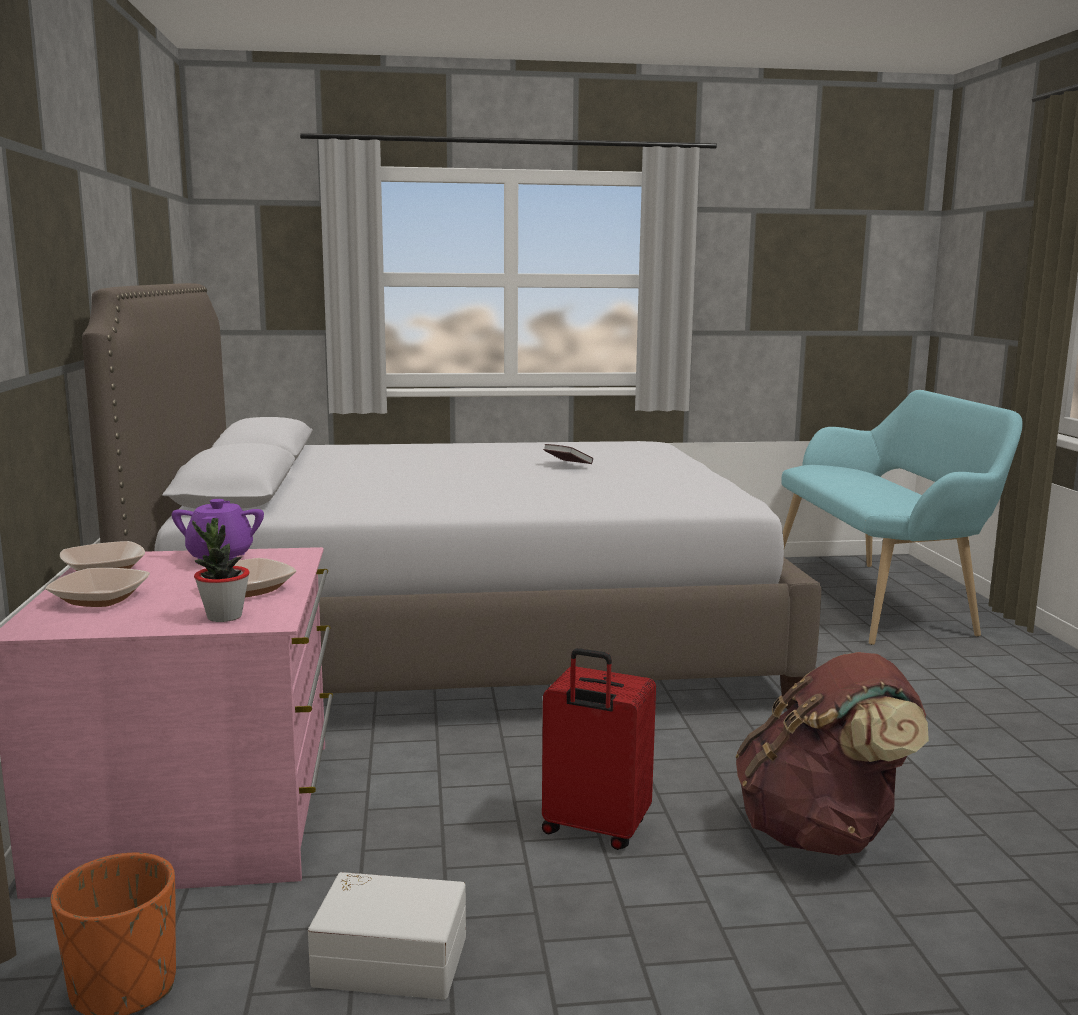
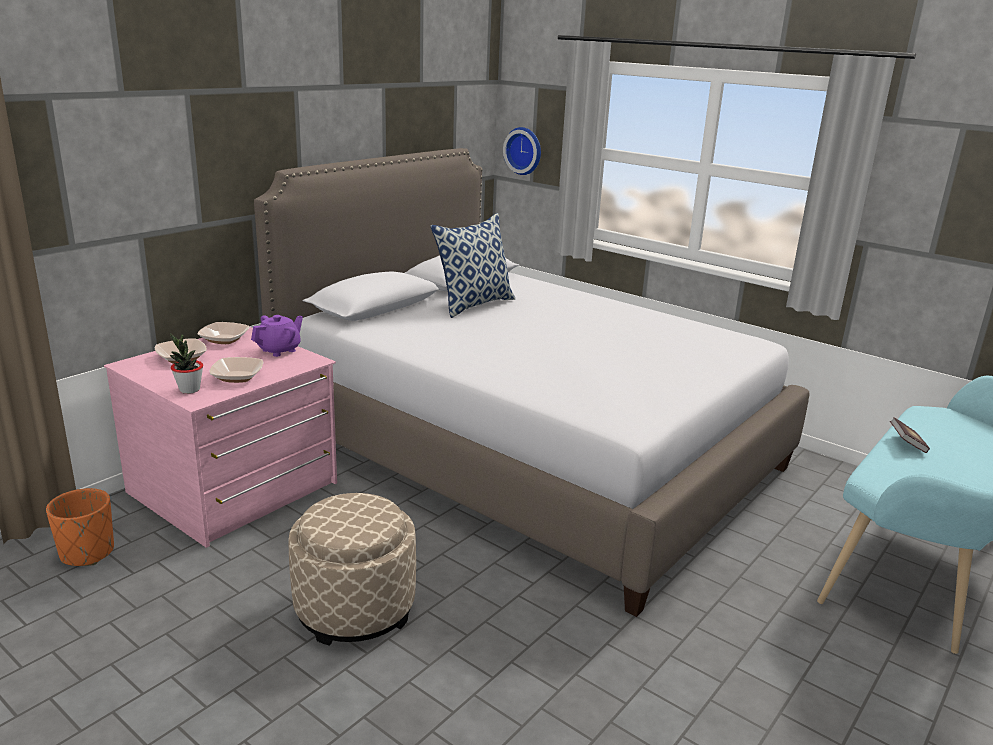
camera: 45 degrees right, 10 degrees up
white storage box [308,872,466,1000] -> none
red suitcase [542,648,656,850] -> beige ottoman [288,493,416,646]
book [543,444,593,464] -> book moved to [890,417,930,453]
brown backpack [735,652,929,856] -> none
none -> pillow [430,213,515,318]
none -> wall clock [503,127,541,175]

